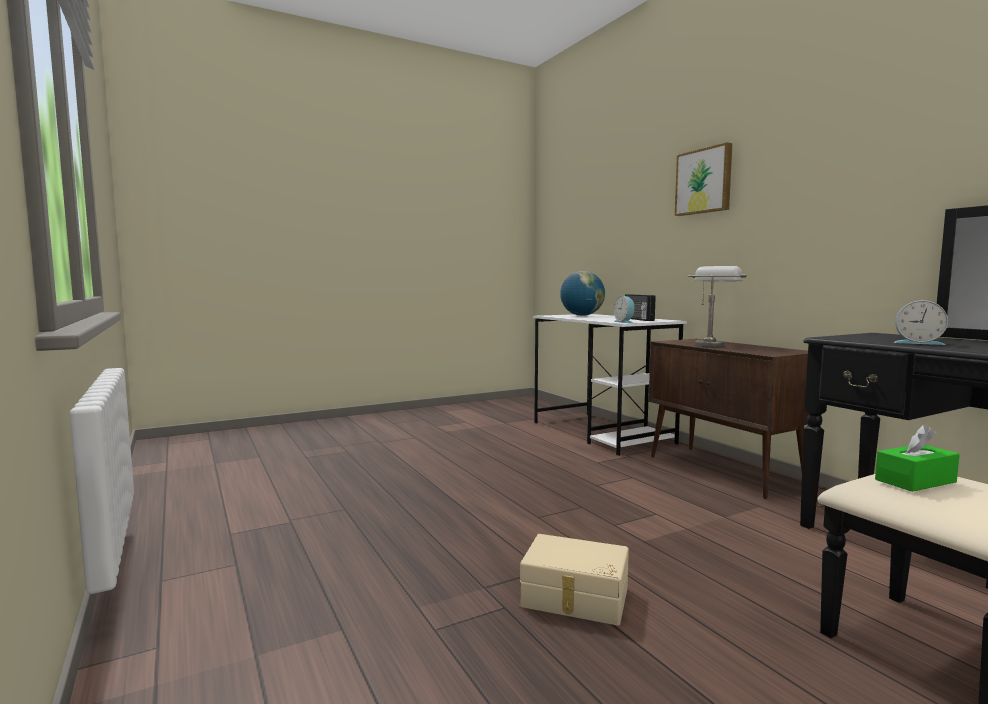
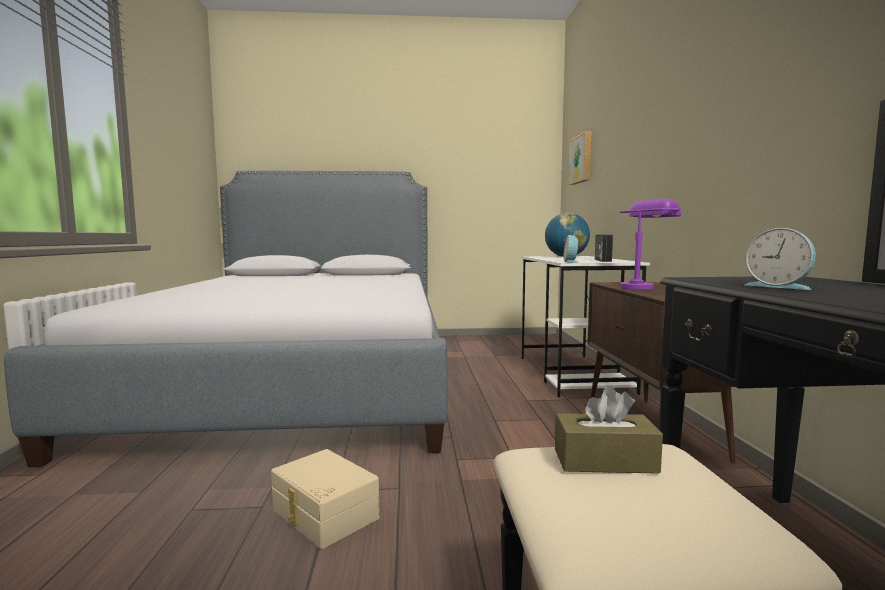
camera: 25 degrees right, 0 degrees up
picture [675,142,732,216] -> picture moved to [569,131,592,185]
grey table lamp [688,266,747,347] -> purple table lamp [619,199,681,290]
green tissue box [875,424,960,492] -> brown tissue box [555,386,663,474]
none -> bed [4,170,448,467]

